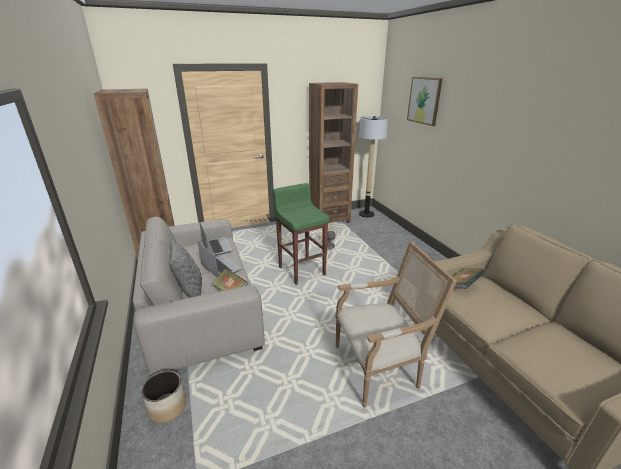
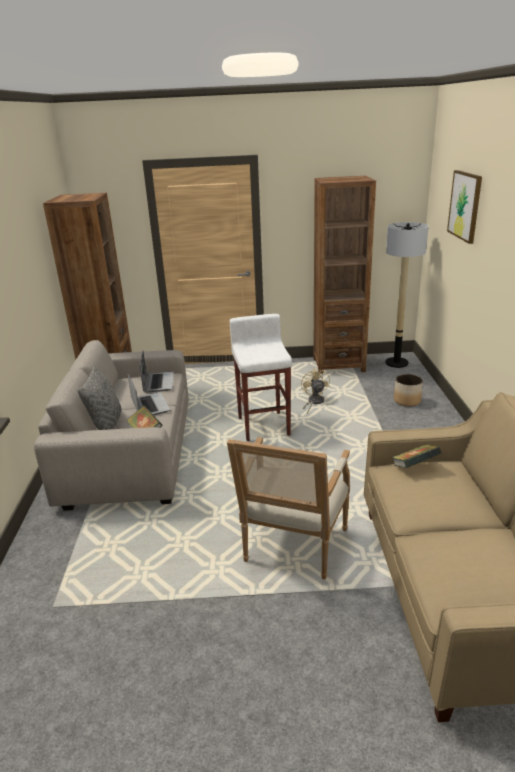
camera: 20 degrees right, 0 degrees up
planter [141,371,186,423] -> planter moved to [394,374,423,407]
green stool [272,183,329,285] -> white stool [230,314,292,441]
armchair [335,242,457,408] -> armchair turned 105 degrees clockwise [227,437,350,580]

